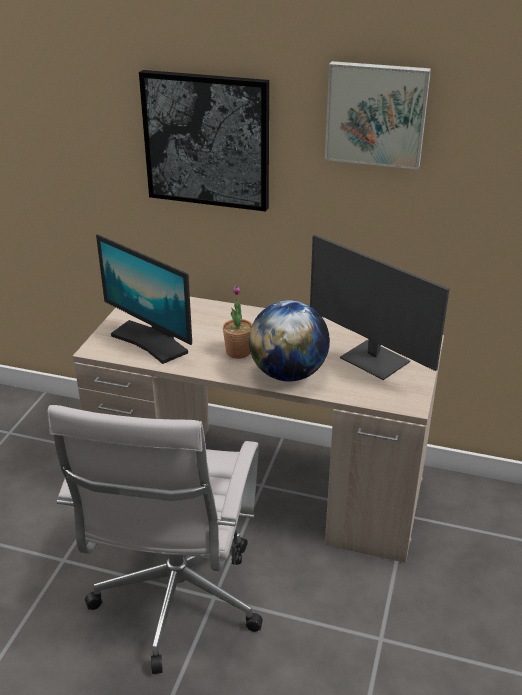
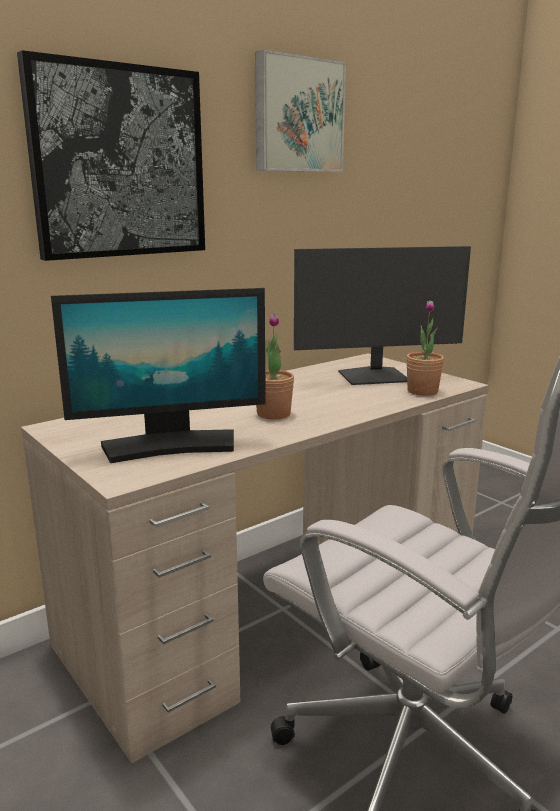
camera: 55 degrees left, 15 degrees down
globe [249,300,330,382] -> none
none -> potted plant [406,300,444,396]

